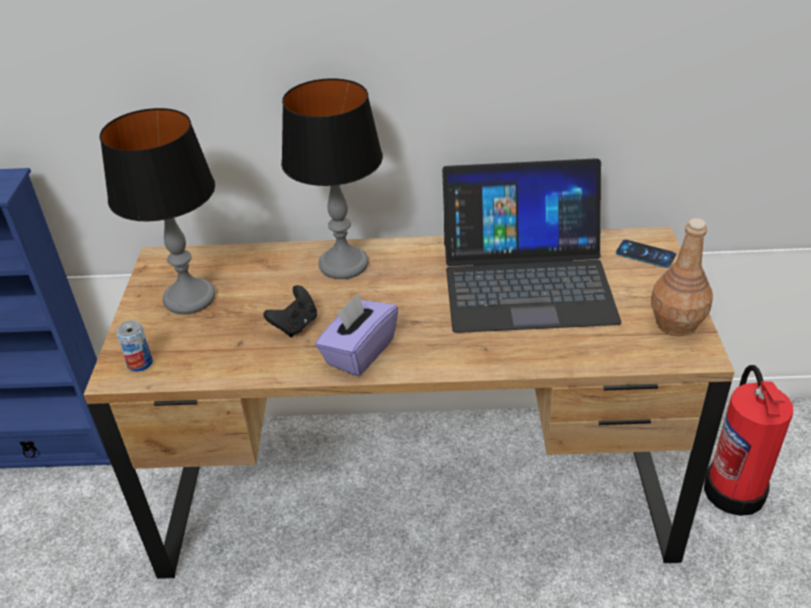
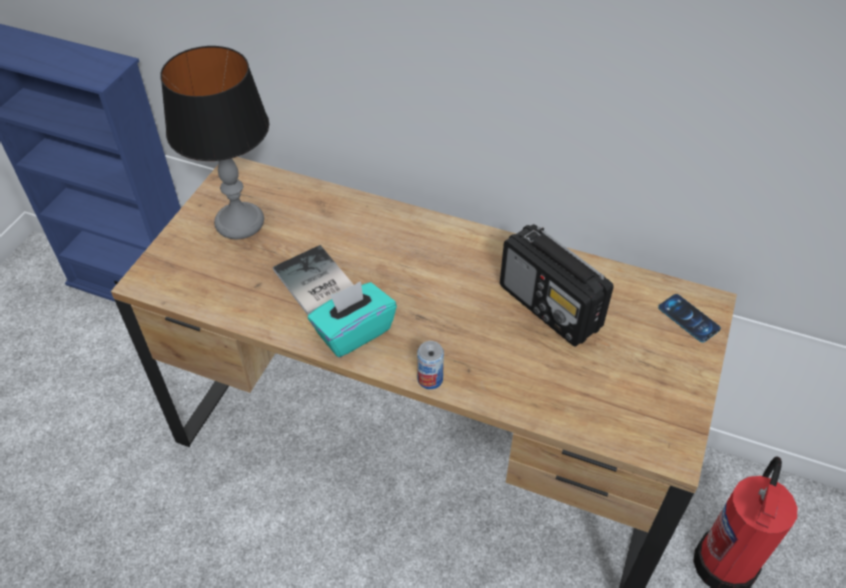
camera: 20 degrees right, 10 degrees up
can [116,320,153,372] -> can moved to [417,341,444,389]
black game controller [263,285,317,337] -> book [273,245,354,315]
table lamp [281,78,383,279] -> none
purple tissue box [315,293,398,376] -> turquoise tissue box [308,281,397,357]
laptop [442,158,621,333] -> radio [500,224,614,347]
brown bottle [651,218,713,336] -> none

